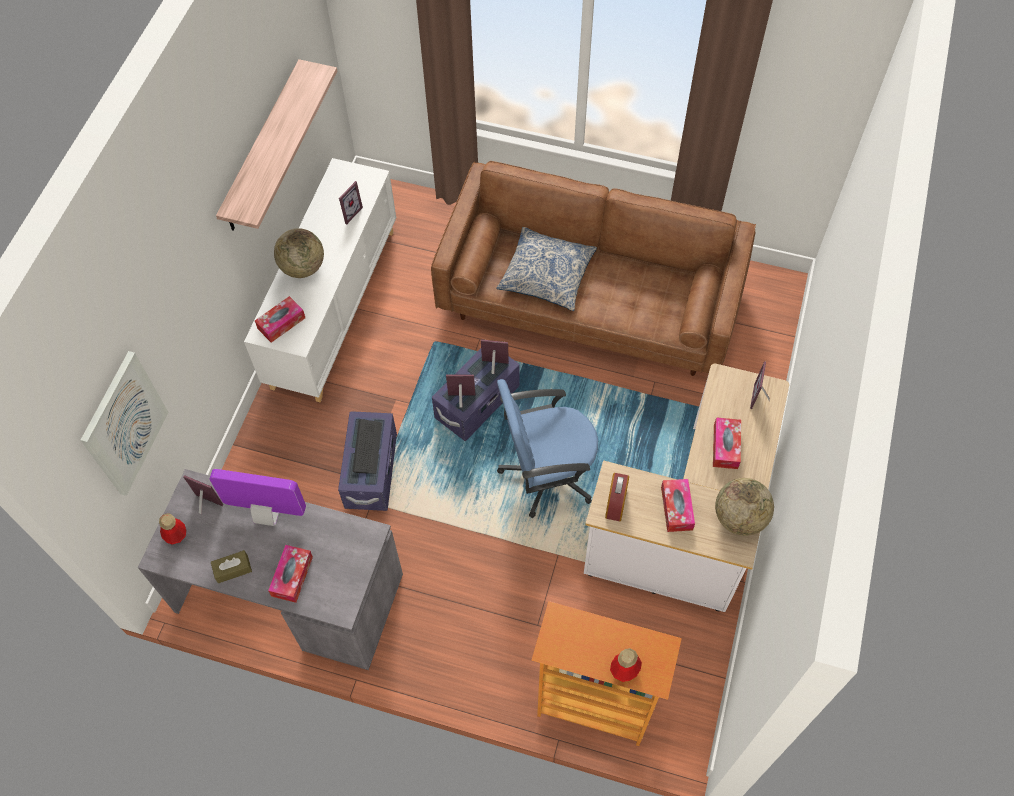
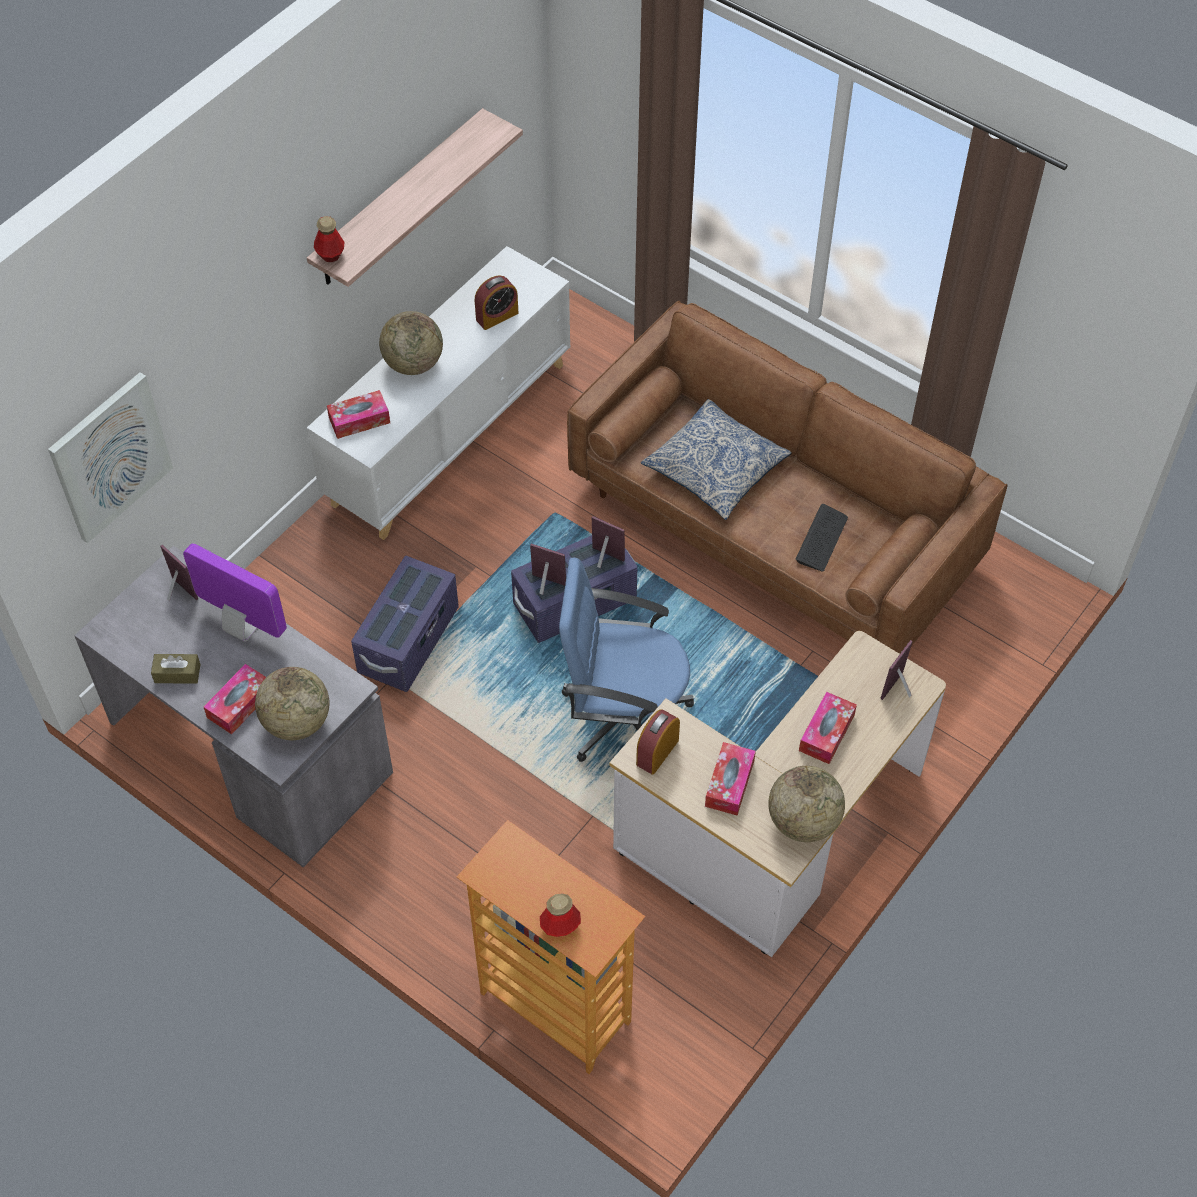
camera: 20 degrees right, 5 degrees down
bottle [159,513,186,545] -> bottle moved to [314,216,344,262]
picture frame [339,181,363,225] -> alarm clock [475,275,518,330]
keyboard [353,419,382,474] -> keyboard moved to [796,504,848,572]
none -> globe [255,667,329,740]

